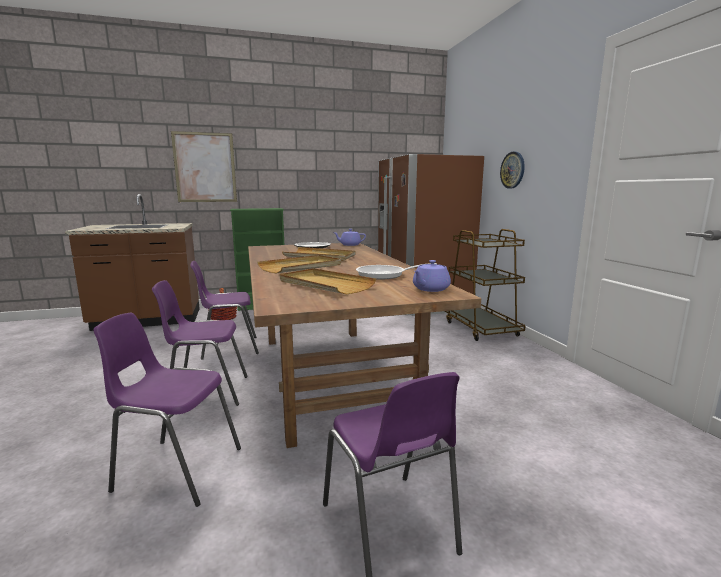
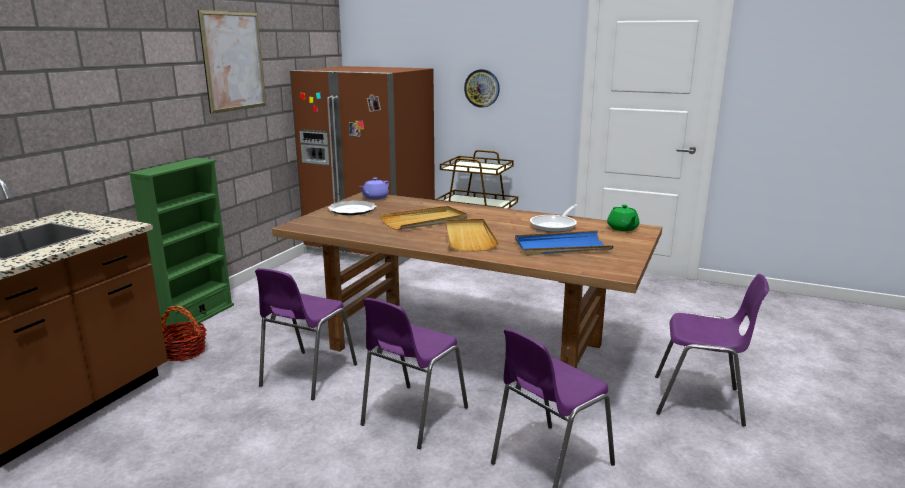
camera: 50 degrees left, 5 degrees up
picture [171,131,237,202] -> picture moved to [198,10,266,114]
beige tray [280,268,376,295] -> blue tray [515,230,614,256]
purple teapot [413,260,451,292] -> green teapot [607,205,639,231]

